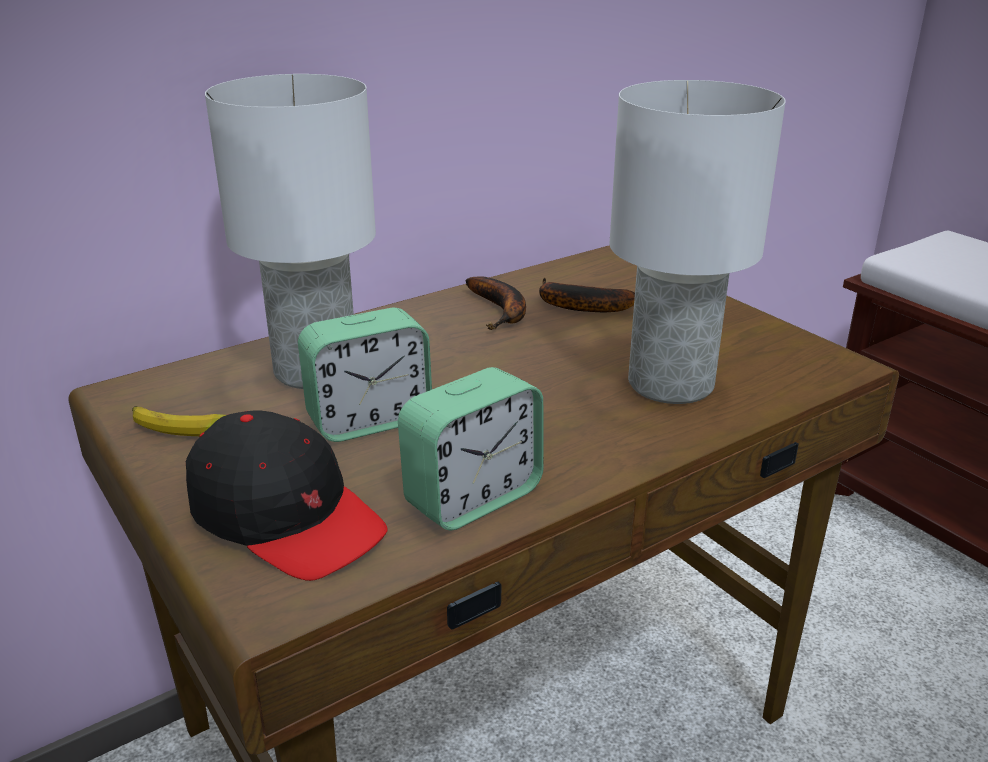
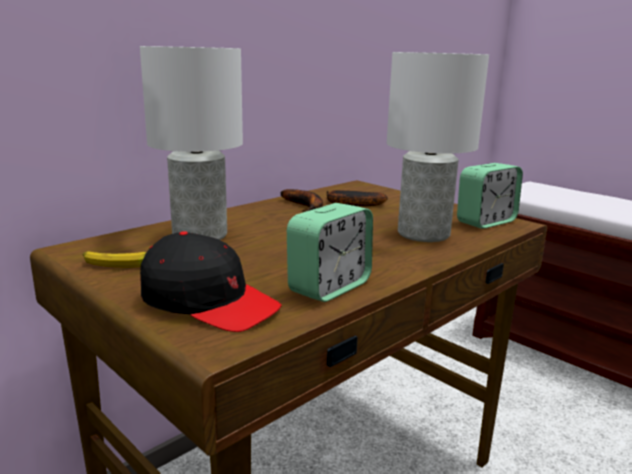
camera: 10 degrees left, 10 degrees down
alarm clock [298,308,432,442] -> alarm clock moved to [457,163,523,229]

